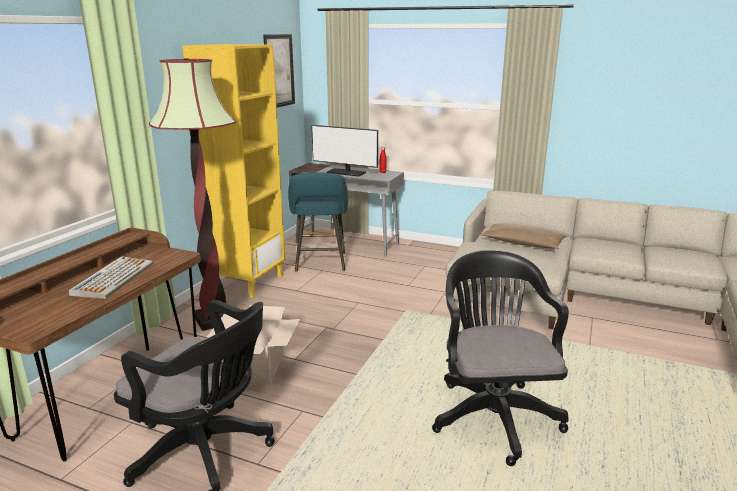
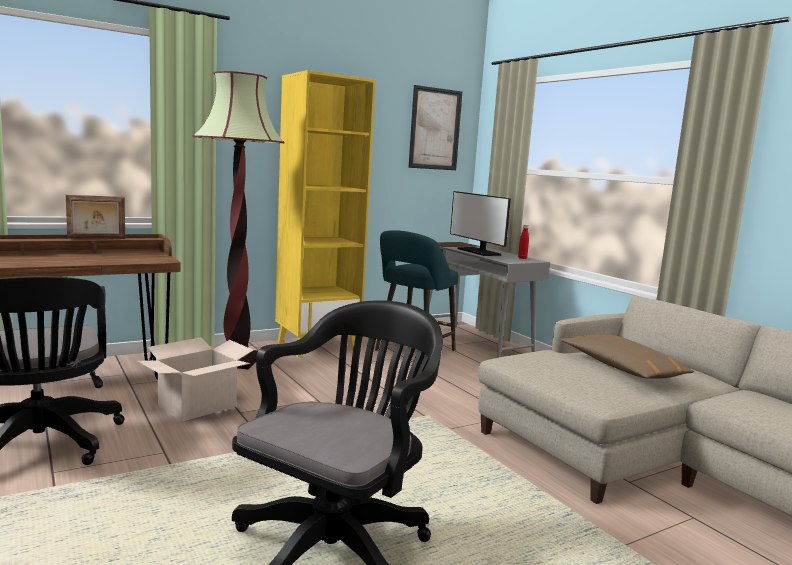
camera: 35 degrees right, 10 degrees down
keyboard [68,256,153,299] -> none
none -> picture frame [66,195,125,239]

